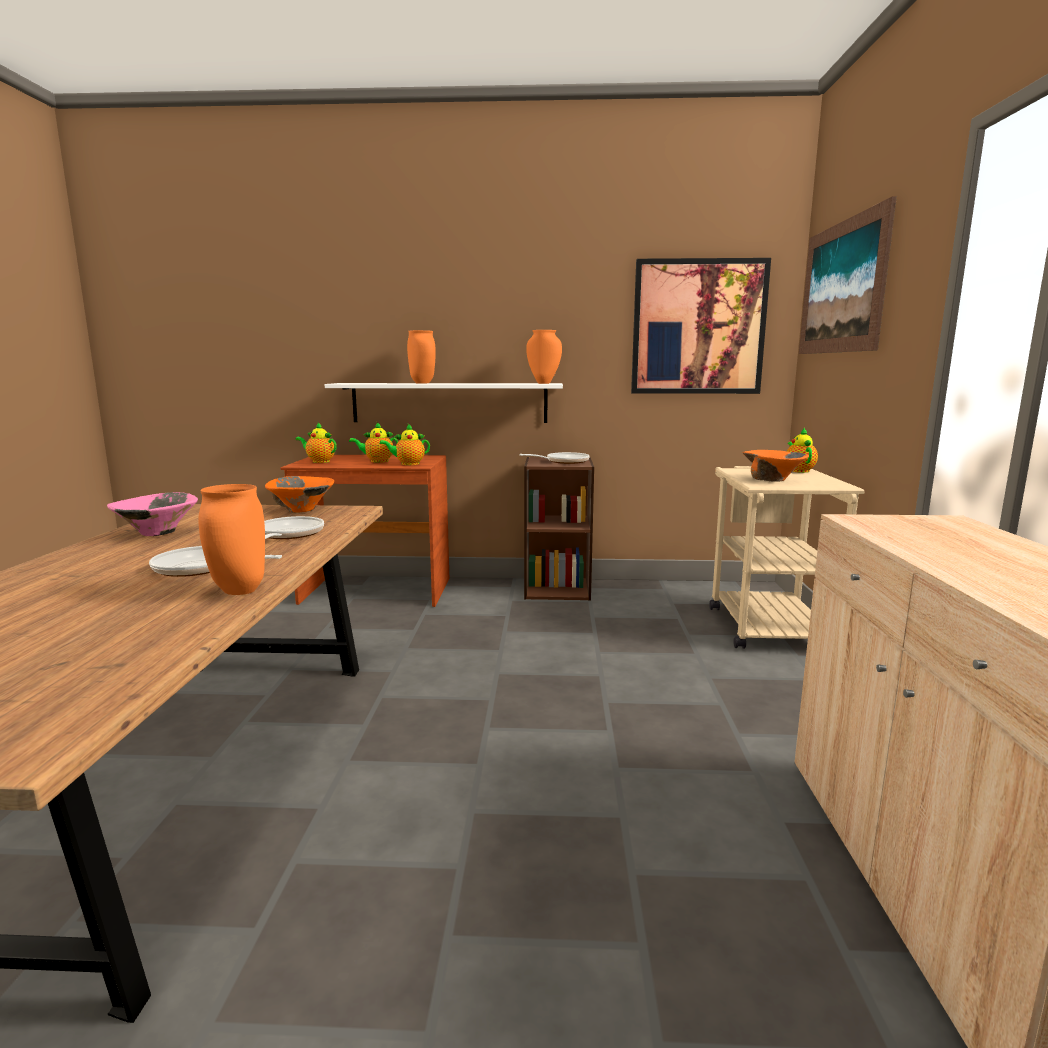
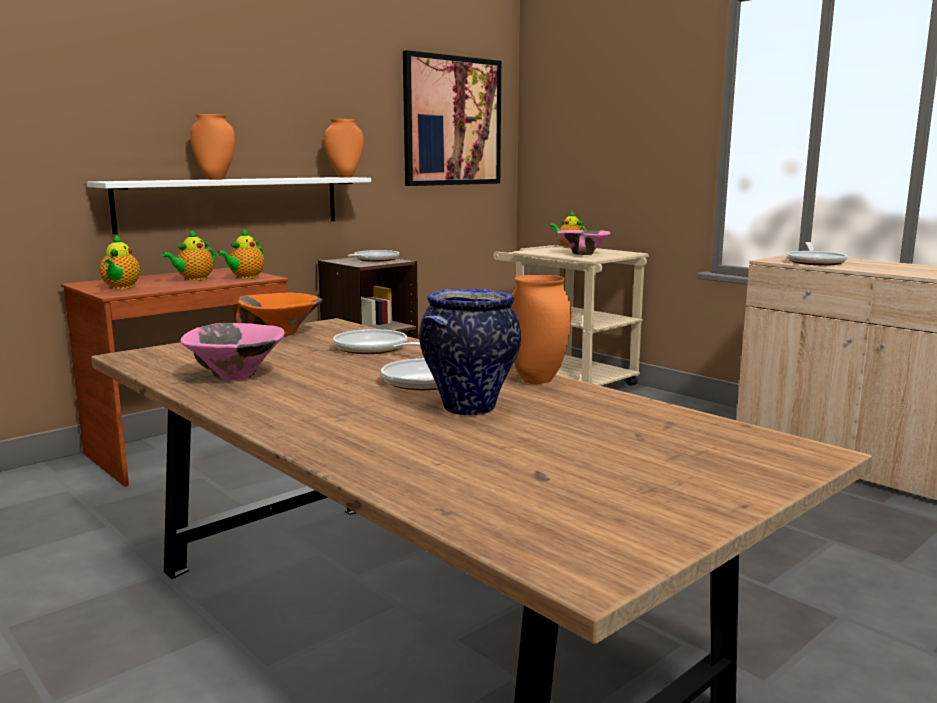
camera: 45 degrees left, 0 degrees up
teapot [296,423,337,463] -> teapot turned 75 degrees counterclockwise [99,235,140,289]
orange bowl [743,450,809,482] -> pink bowl [557,230,611,255]
picture [799,196,897,354] -> none
none -> vase [419,289,521,416]
none -> frying pan [786,242,848,266]

